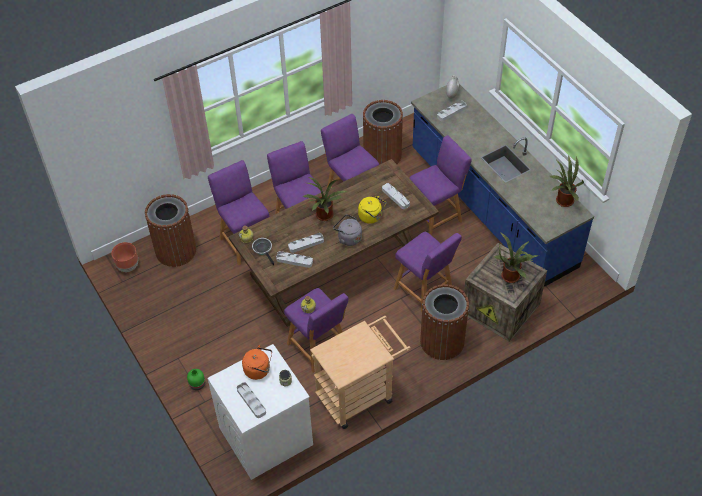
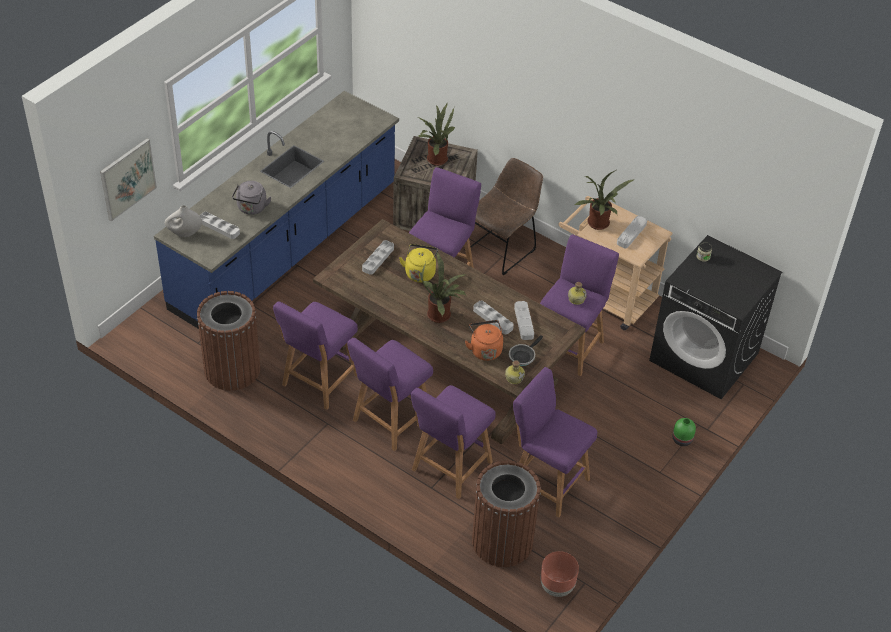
camera: 115 degrees left, 5 degrees down
white washing machine [207,344,313,480] -> black washing machine [649,235,782,399]
grey tray [237,382,266,418] -> grey tray moved to [617,216,647,248]
orange kettle [242,345,272,380] -> orange kettle moved to [465,320,503,361]
grey kettle [333,214,362,246] -> grey kettle moved to [232,181,271,215]
purple stool [409,135,472,236] -> purple stool moved to [513,367,597,518]
brown trash can [420,284,469,360] -> brown chair [470,158,543,275]
potted plant [550,154,584,207] -> potted plant moved to [575,170,635,230]
none -> picture [100,138,157,221]

